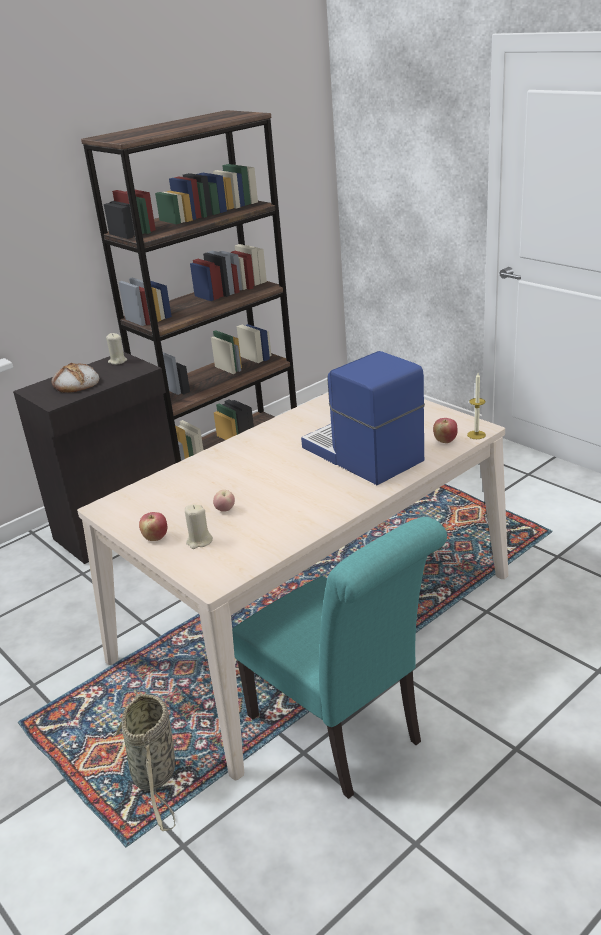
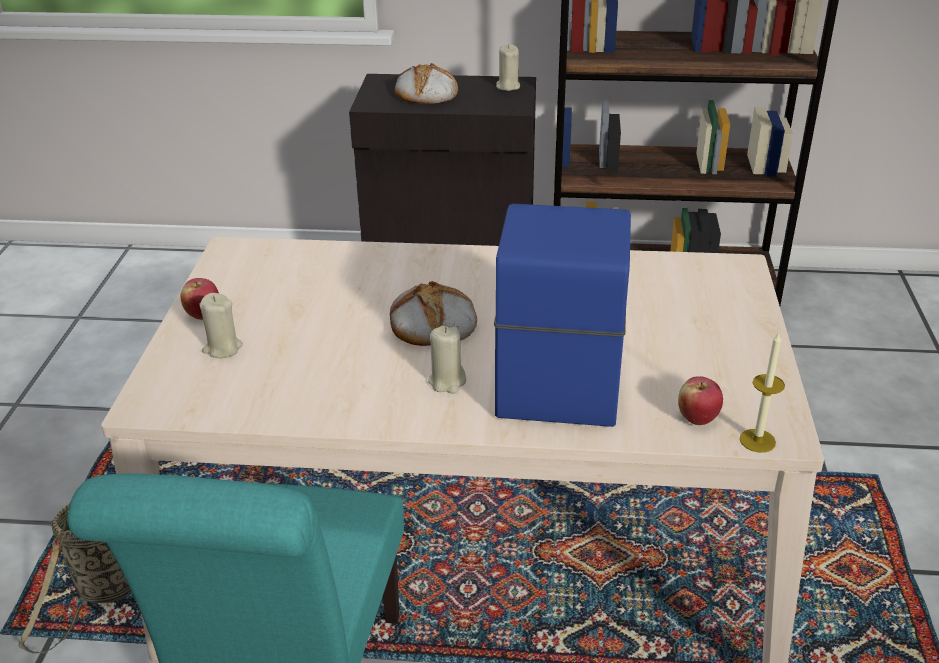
camera: 45 degrees right, 5 degrees up
apple [213,490,235,512] -> none
none -> bread [390,281,477,346]
none -> beige candle [428,326,466,394]

